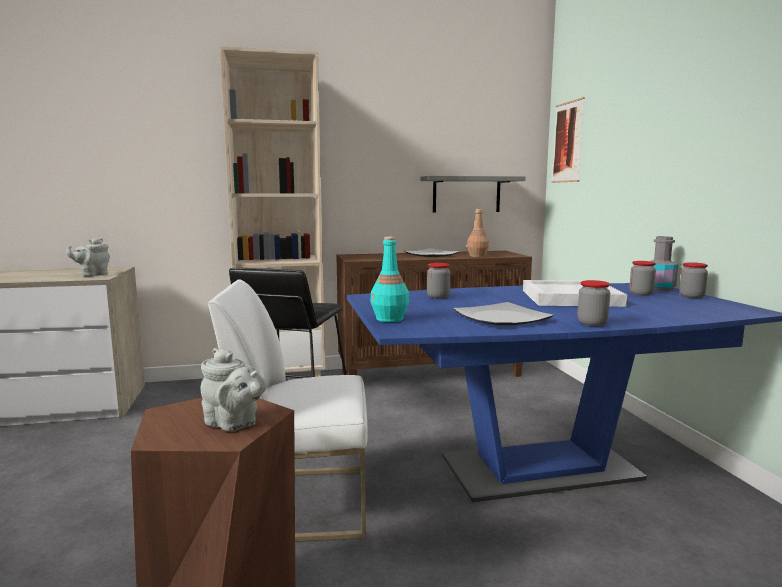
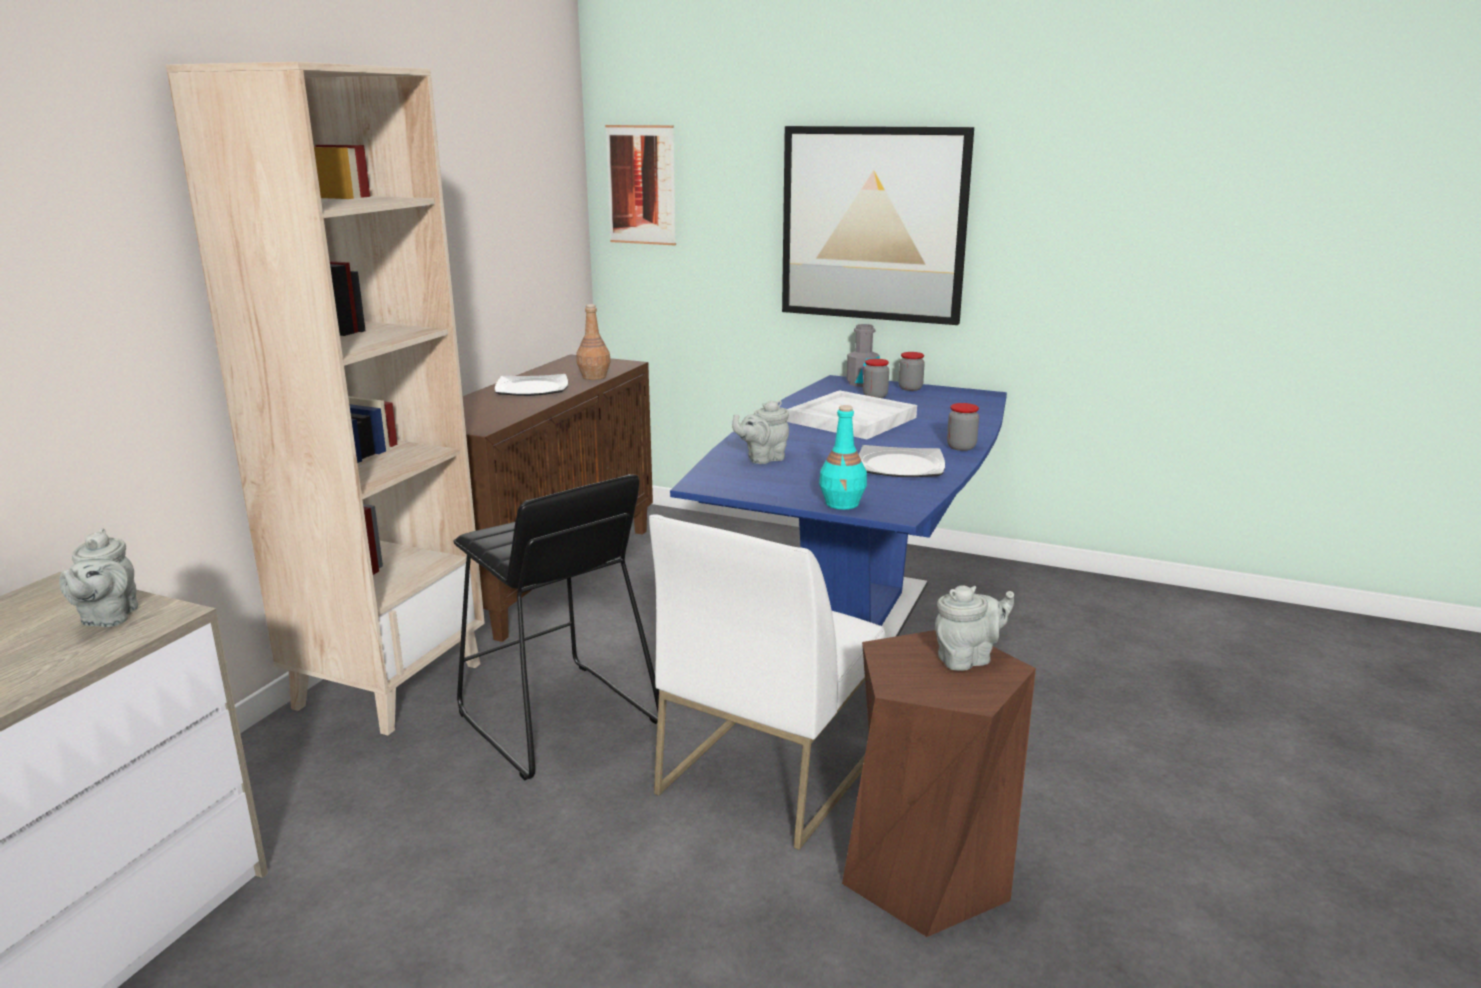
camera: 55 degrees left, 10 degrees up
grey shelf [421,176,525,213] -> none
jar [427,263,451,299] -> grey teapot [732,400,789,464]
none -> picture [782,126,974,325]

